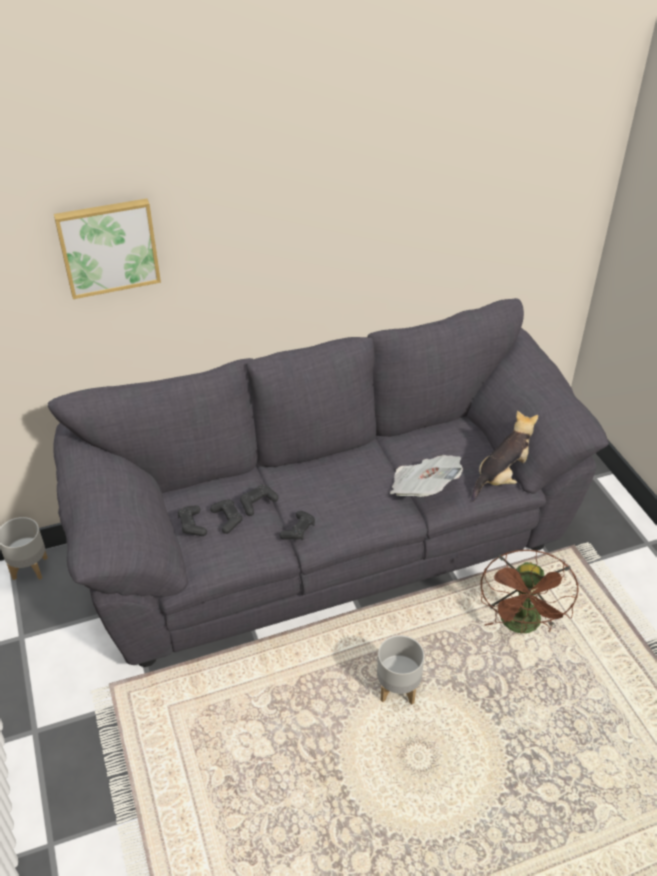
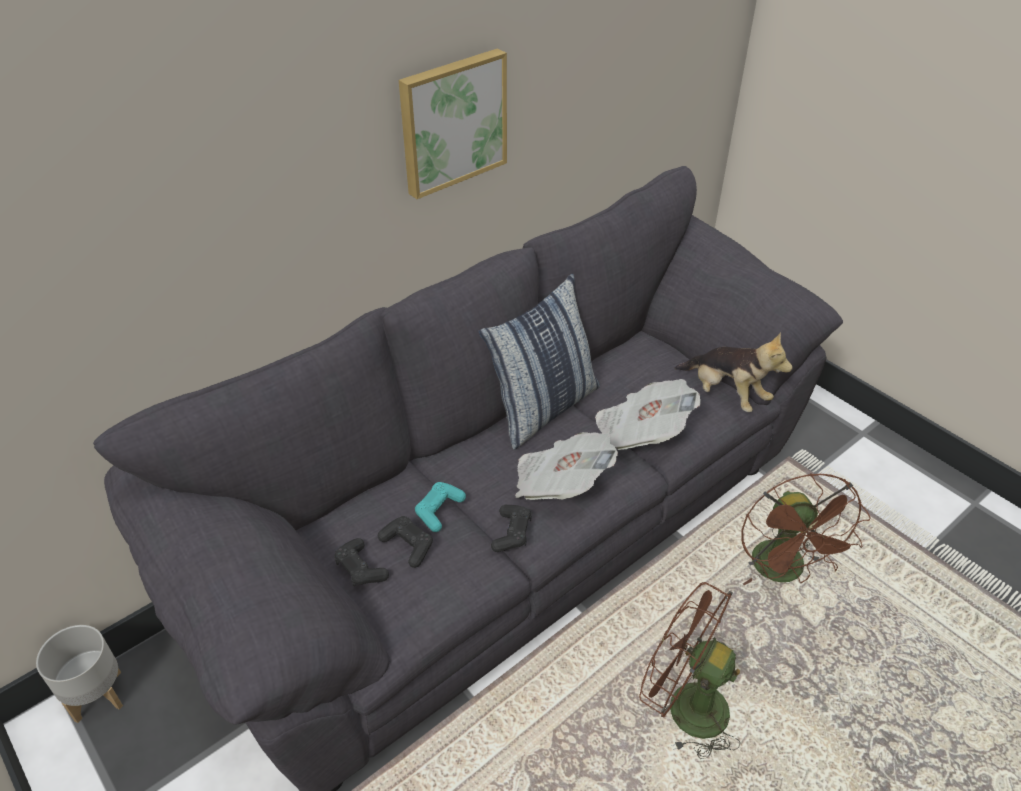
camera: 20 degrees left, 0 degrees up
picture [54,198,161,299] -> picture moved to [399,49,507,199]
black game controller [240,484,279,516] -> turquoise game controller [415,482,466,532]
grey planter [377,635,424,705] -> brown fan [639,582,740,759]
plush toy [471,411,538,502] -> plush toy turned 105 degrees clockwise [675,332,793,412]
none -> pillow [478,273,600,450]
none -> newspaper [515,432,618,500]

